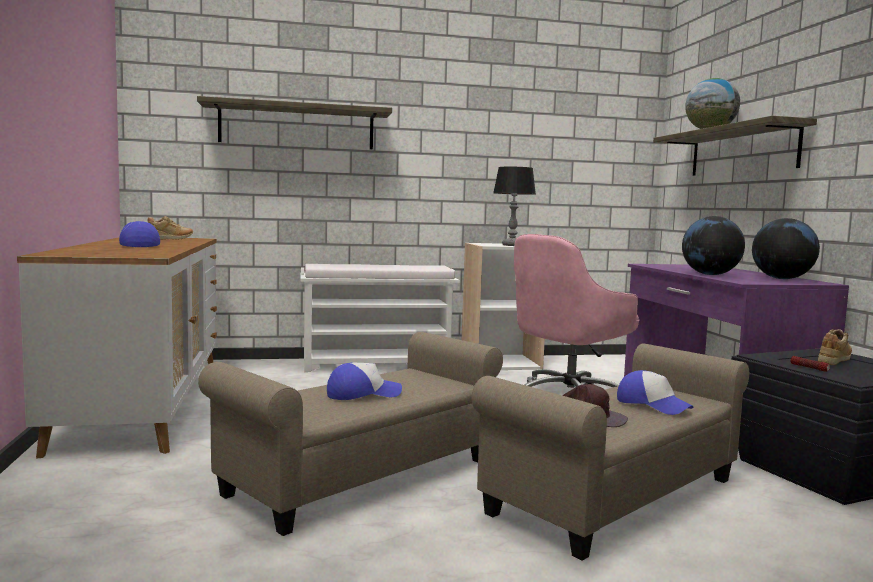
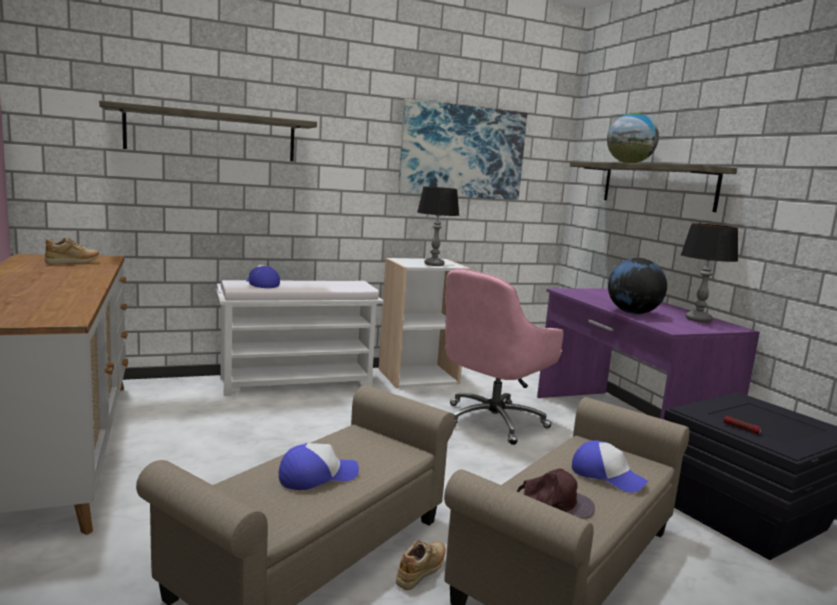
camera: 10 degrees left, 5 degrees up
cap [119,221,160,247] -> cap moved to [246,265,280,288]
globe [752,218,820,279] -> table lamp [681,223,738,323]
beige shoe [818,329,852,365] -> beige shoe moved to [396,540,446,590]
none -> picture [398,99,527,200]

